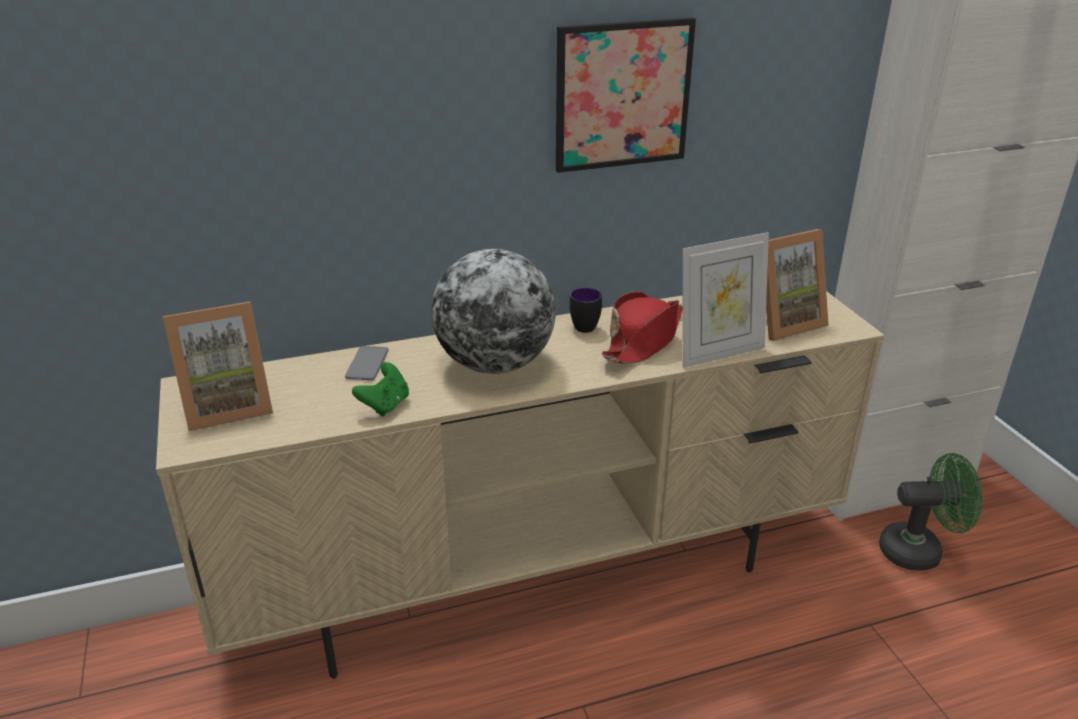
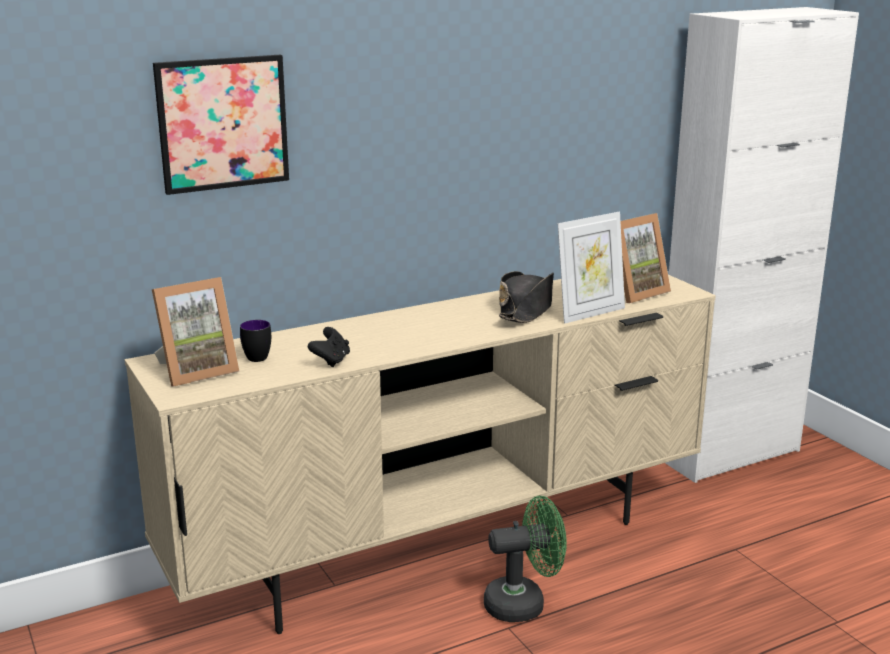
camera: 10 degrees left, 10 degrees down
phone [345,346,389,380] -> none
green game controller [352,362,409,416] -> black game controller [308,327,350,367]
globe [431,249,556,374] -> none
picture [556,18,696,173] -> picture moved to [153,55,289,195]
mug [570,288,602,333] -> mug moved to [240,320,271,362]
red hat [602,291,683,364] -> black hat [499,271,554,323]
green fan [879,453,982,571] -> green fan moved to [484,496,567,622]

